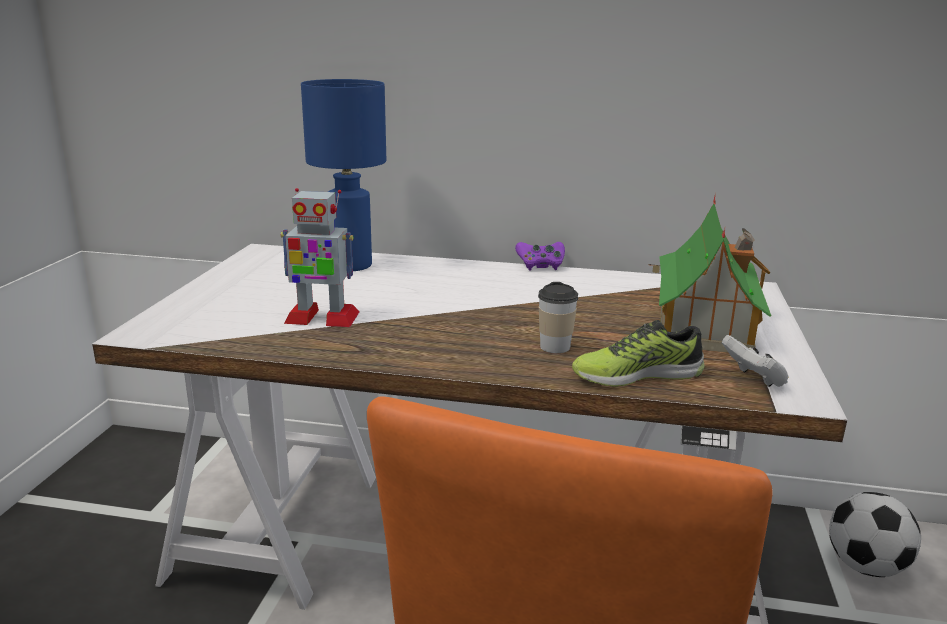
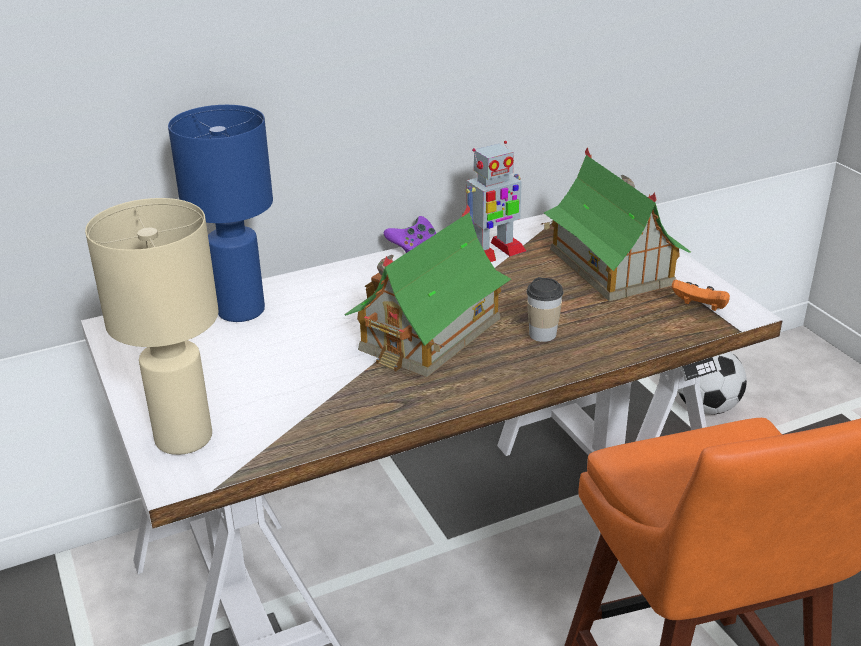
camera: 35 degrees left, 10 degrees up
toy robot [281,188,359,327] -> toy robot moved to [465,141,526,262]
shoe [572,320,704,387] -> none
white game controller [722,335,788,387] -> orange game controller [672,280,730,311]
none -> beige table lamp [85,198,218,455]
none -> toy house [344,204,511,377]

